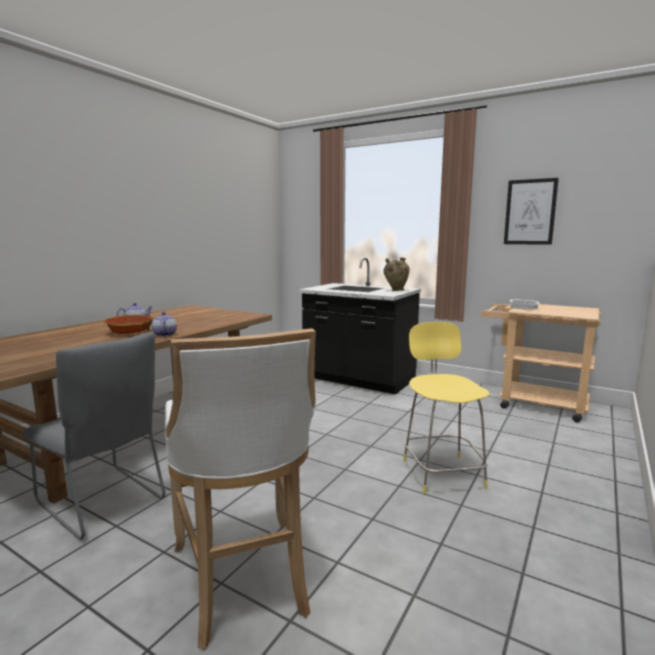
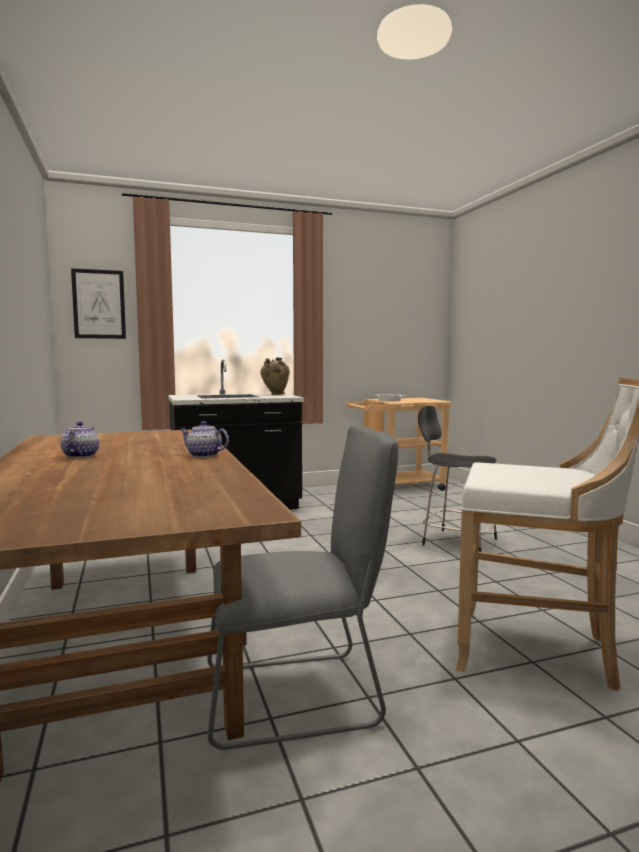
camera: 50 degrees left, 5 degrees down
bowl [103,315,152,334] -> none
yellow stool [403,322,490,494] -> black stool [418,406,497,552]
picture [504,178,559,245] -> picture moved to [71,268,126,339]

